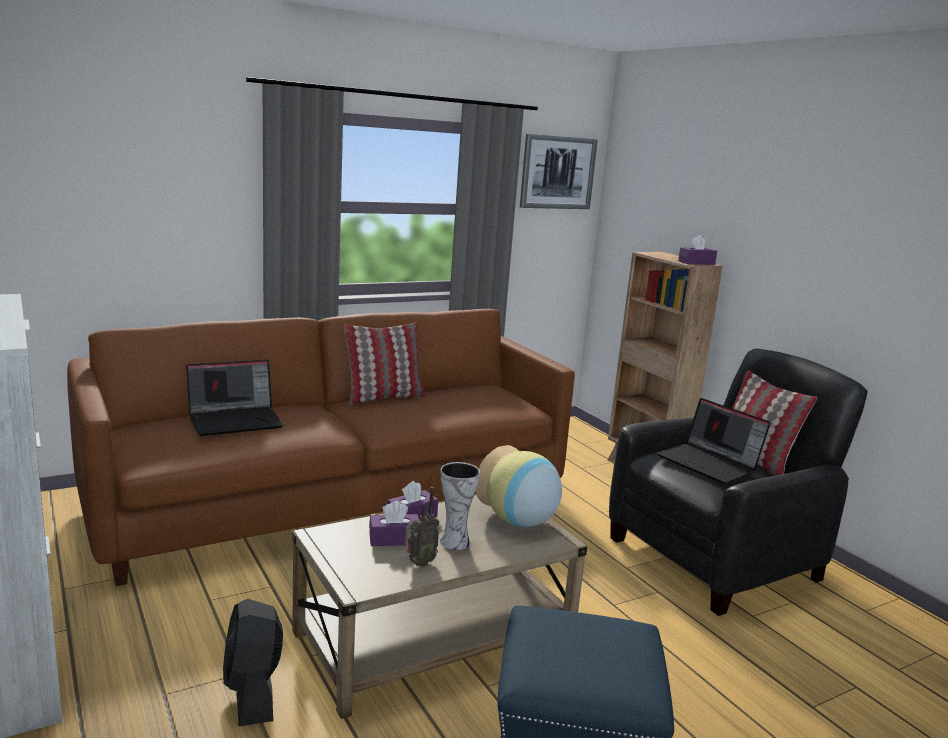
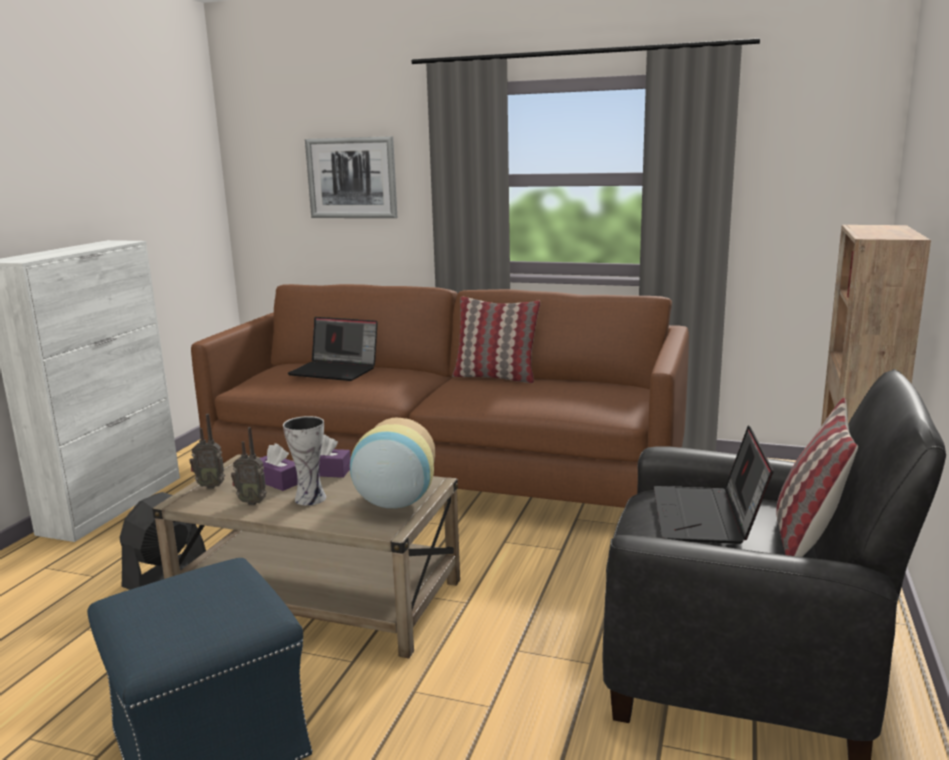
camera: 50 degrees right, 0 degrees up
picture [520,134,598,209] -> picture moved to [305,136,397,218]
purple tissue box [678,235,717,265] -> none
none -> radio [189,414,225,489]

